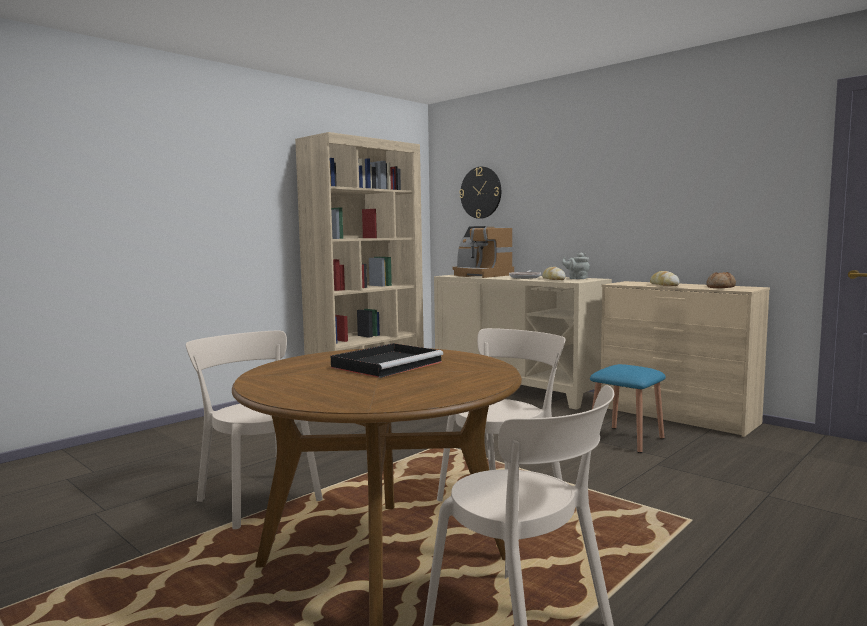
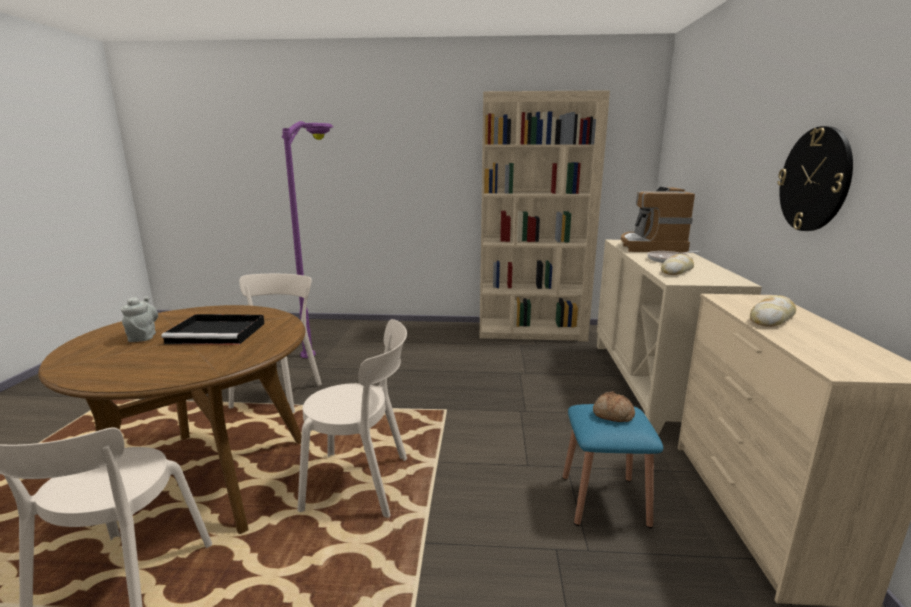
camera: 50 degrees right, 10 degrees up
wall clock [459,167,501,219] -> wall clock moved to [777,126,853,231]
grey teapot [562,253,590,279] -> grey teapot moved to [121,297,158,342]
bread [706,272,736,288] -> bread moved to [593,391,635,422]
none -> purple floor lamp [282,121,333,358]

